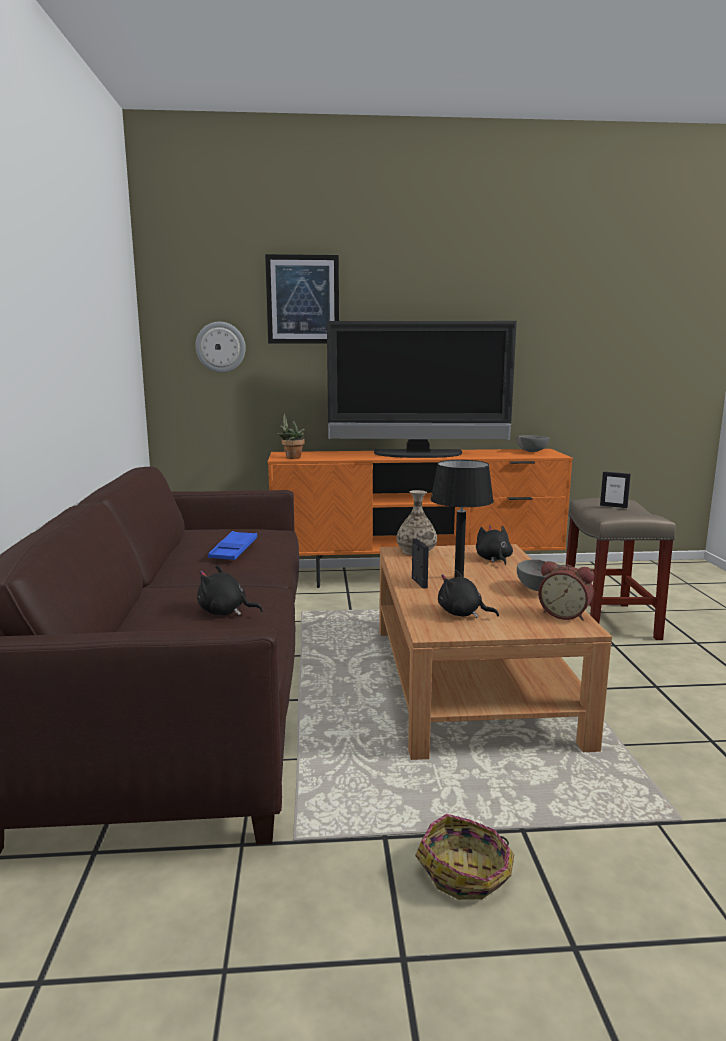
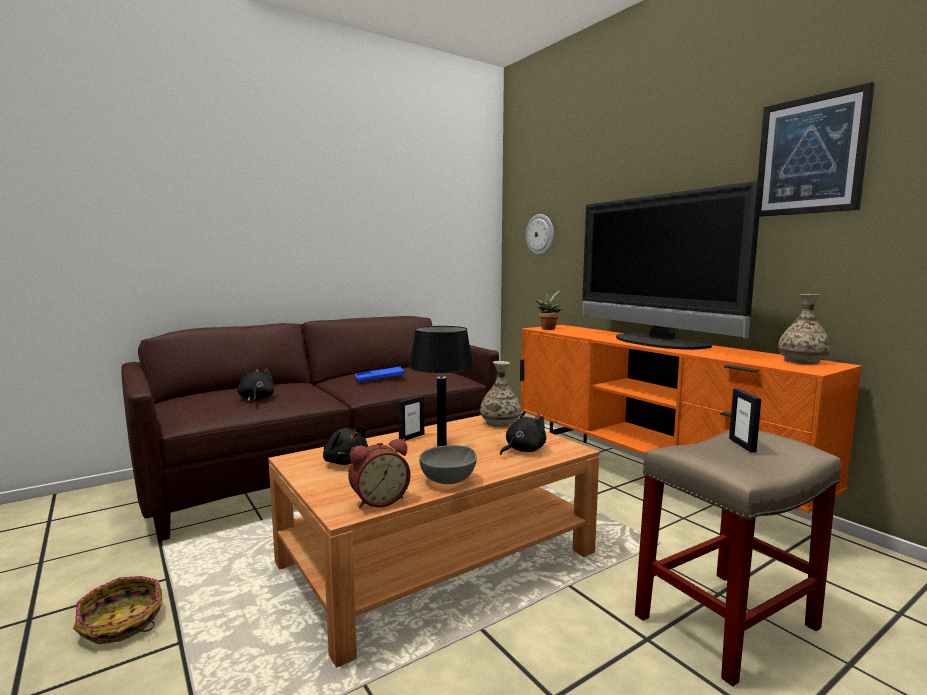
camera: 60 degrees right, 5 degrees down
picture [265,254,339,343] -> picture moved to [758,82,875,217]
black plush toy [438,570,499,618] -> black plush toy turned 135 degrees clockwise [323,426,368,465]
grey bowl [516,435,549,452] -> vase [778,294,831,365]
alarm clock [538,561,594,621] -> alarm clock turned 120 degrees counterclockwise [348,439,410,508]

